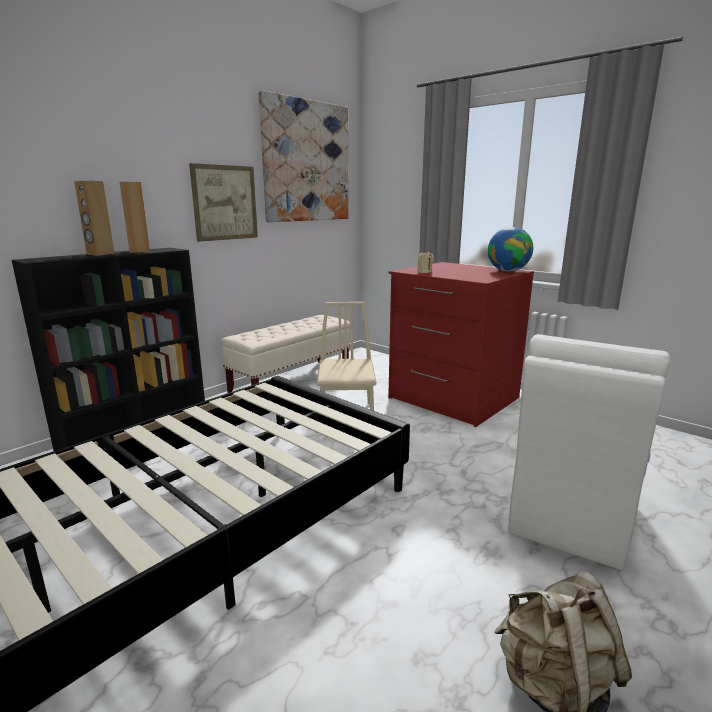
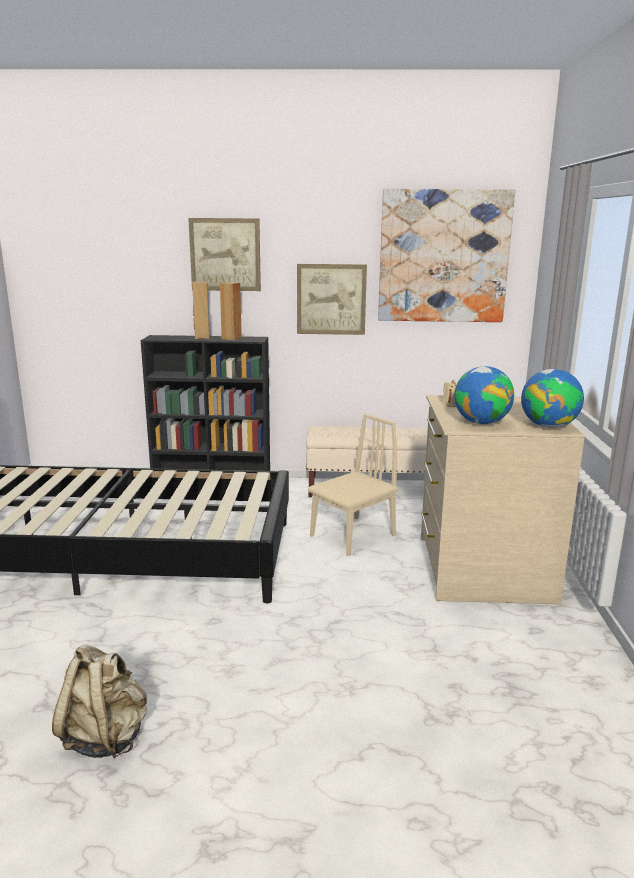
camera: 50 degrees right, 0 degrees up
red dresser [388,262,534,427] -> beige dresser [421,395,585,604]
white chair [508,334,670,570] -> none
none -> picture [188,218,261,291]
none -> globe [454,366,514,425]

